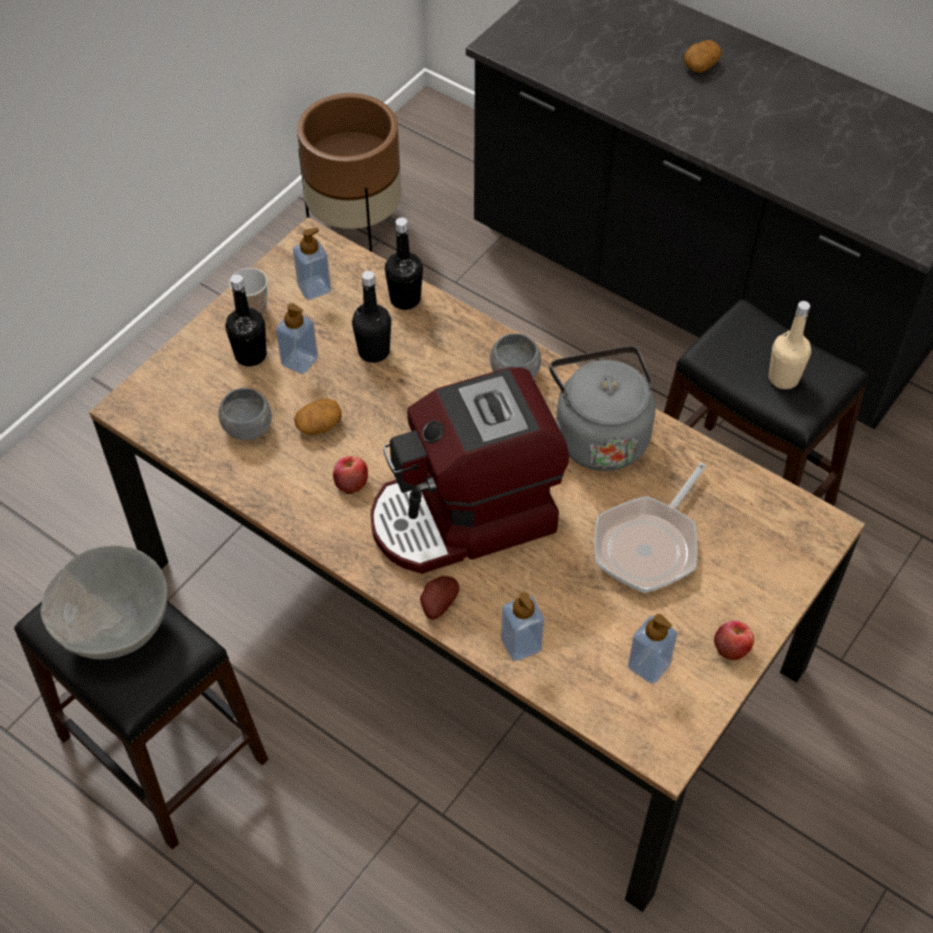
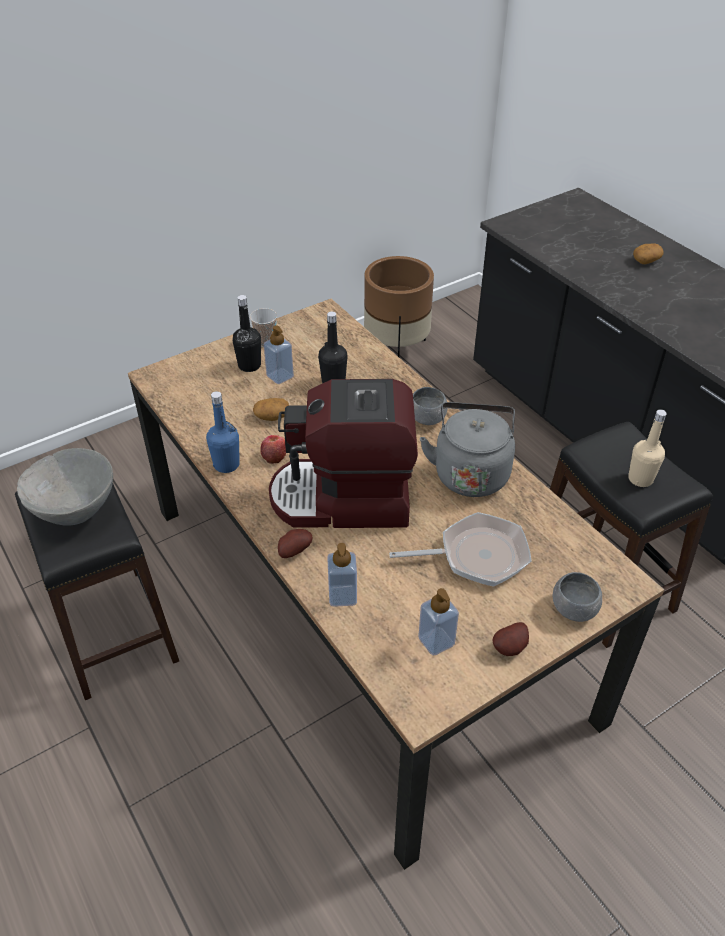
camera: 20 degrees right, 10 degrees down
grey bowl [218,388,272,440] -> grey bowl moved to [553,572,602,622]
soap dispenser [293,228,331,300] -> none
black bottle [385,217,423,310] -> none
frying pan [595,463,706,593] -> frying pan turned 150 degrees counterclockwise [389,512,531,587]
apple [714,620,755,660] -> potato [493,622,529,656]
none -> blue bottle [206,391,240,473]

